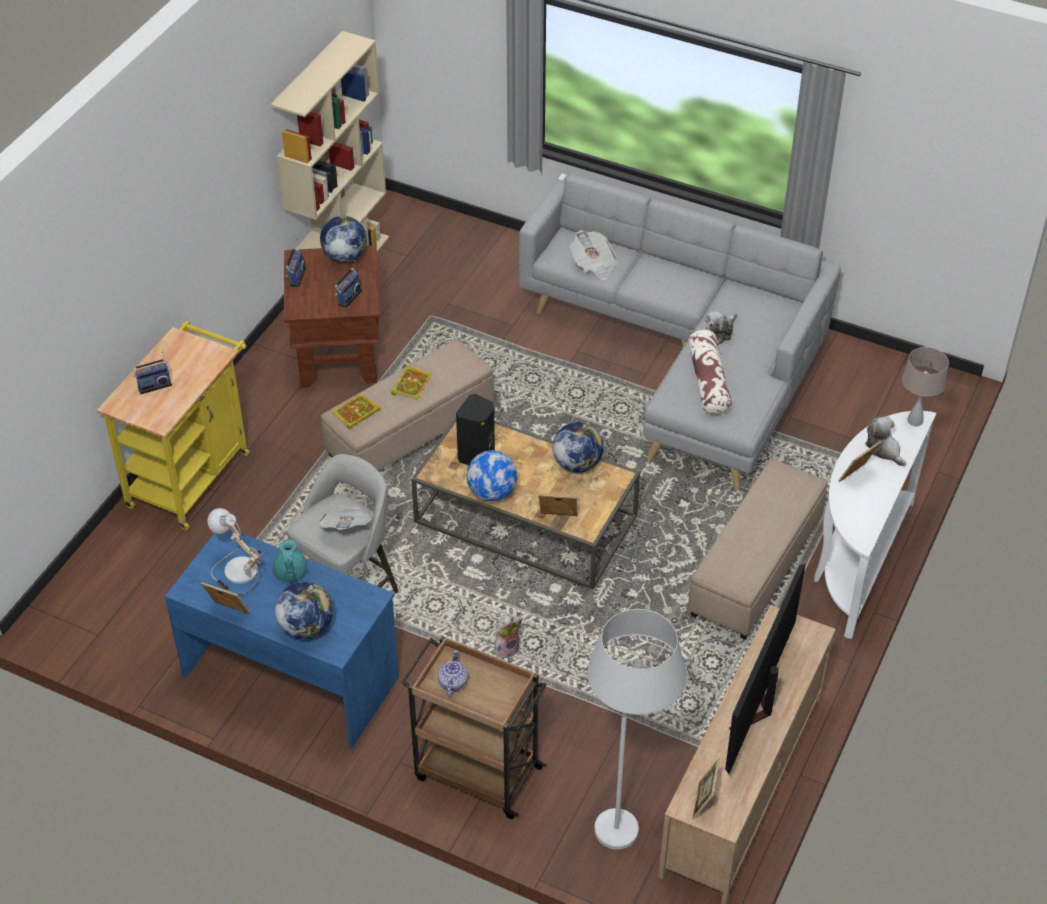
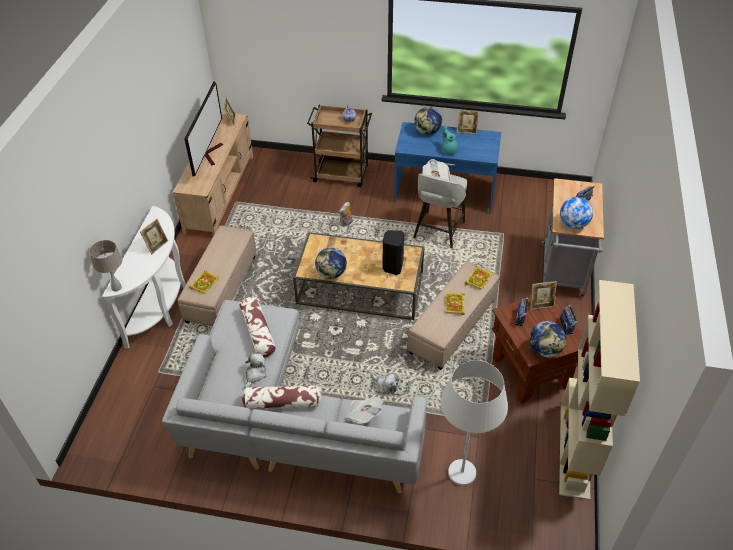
camera: 165 degrees right, 0 degrees up
yellow cart [97,321,250,530] -> grey cart [542,178,604,297]
table lamp [207,508,262,595] -> none
globe [467,450,518,501] -> globe moved to [560,197,593,229]
picture frame [539,494,578,516] -> picture frame moved to [531,281,557,310]
white floor lamp [587,609,687,850] -> white floor lamp moved to [441,360,508,486]
plush toy [865,416,906,466] -> plush toy moved to [372,373,400,395]
none -> book [189,270,219,294]
none -> pillow [242,385,321,408]

